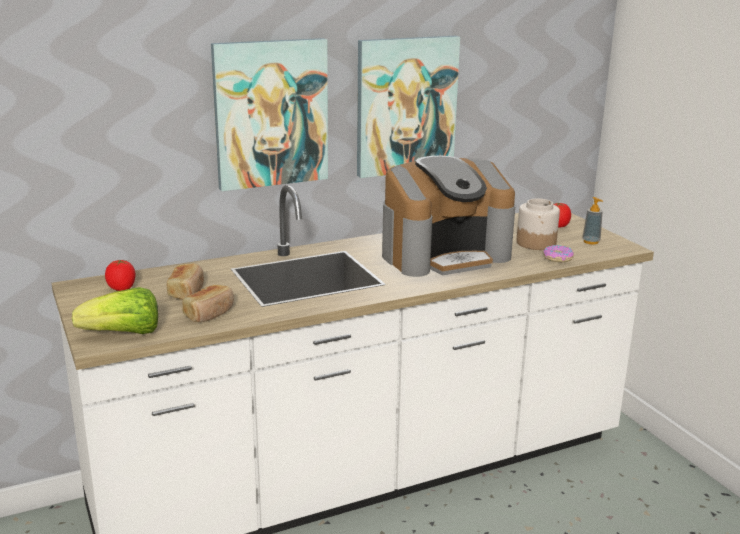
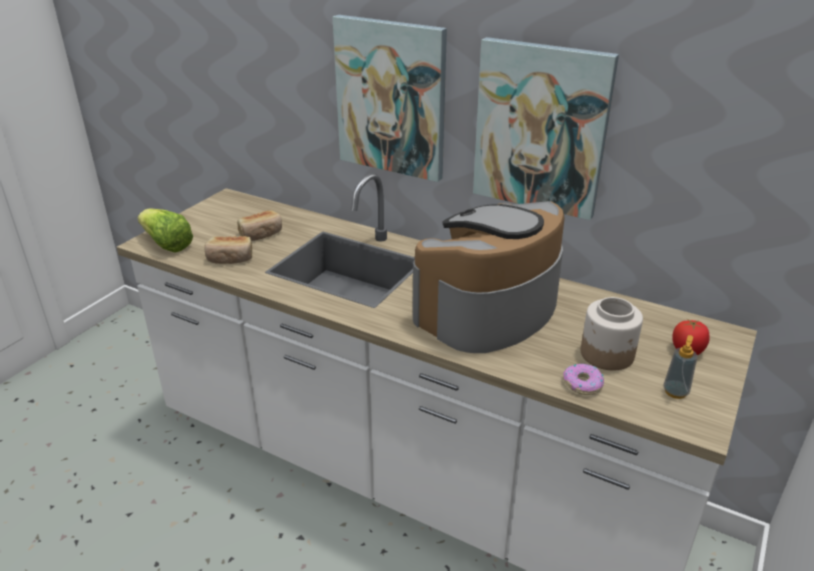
camera: 55 degrees right, 10 degrees up
tomato [105,260,135,291] -> none
coffee machine [382,156,515,277] -> coffee machine turned 105 degrees clockwise [413,201,565,353]

